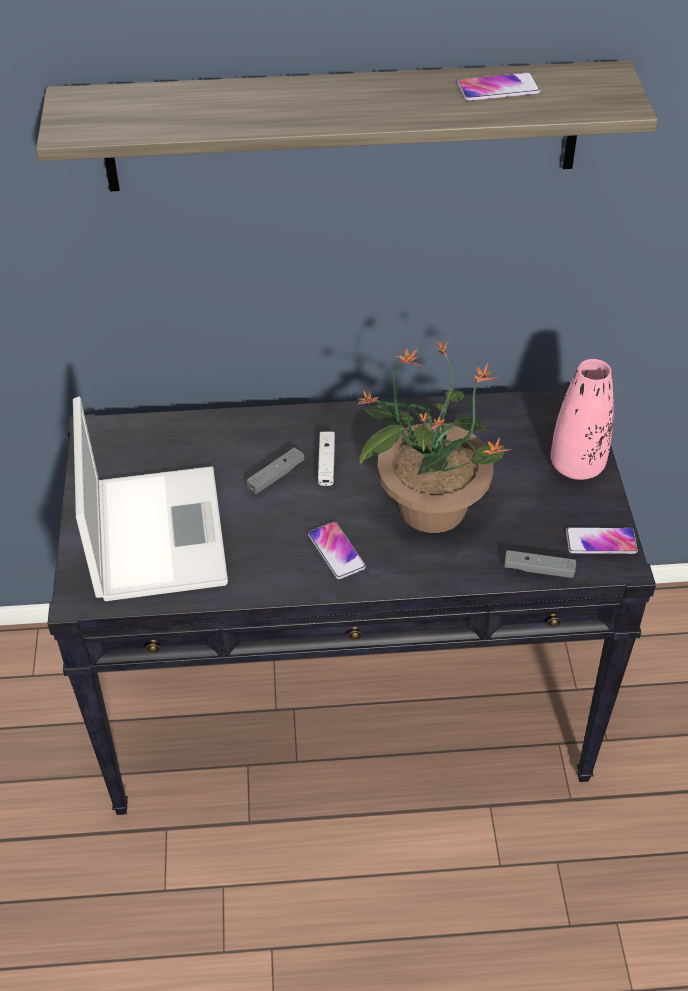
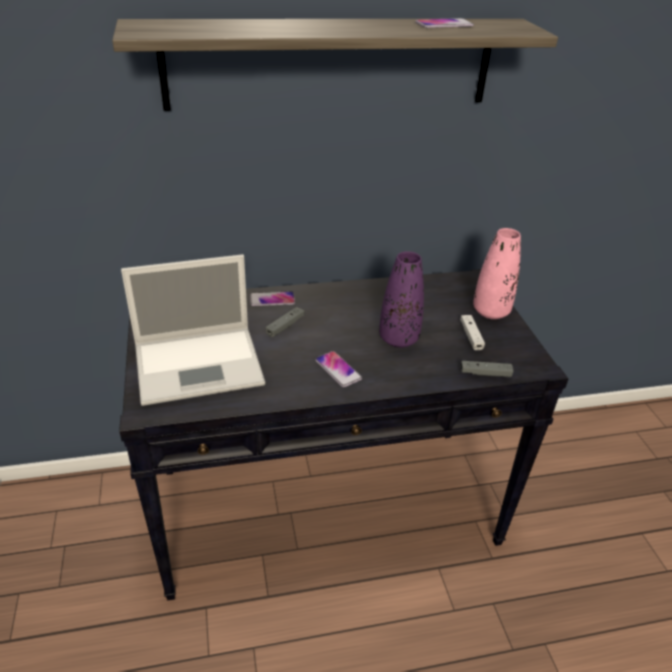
camera: 10 degrees left, 10 degrees down
laptop [73,397,228,601] -> laptop turned 90 degrees clockwise [121,254,265,406]
white game controller [318,432,335,486] -> white game controller moved to [460,315,485,350]
potted plant [356,339,509,533] -> purple vase [379,251,424,348]
phone [566,527,638,554] -> phone moved to [250,291,295,306]

